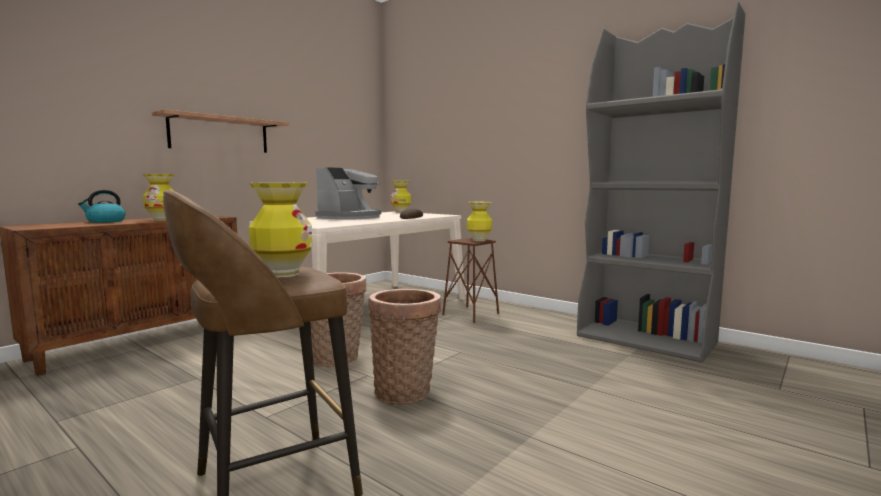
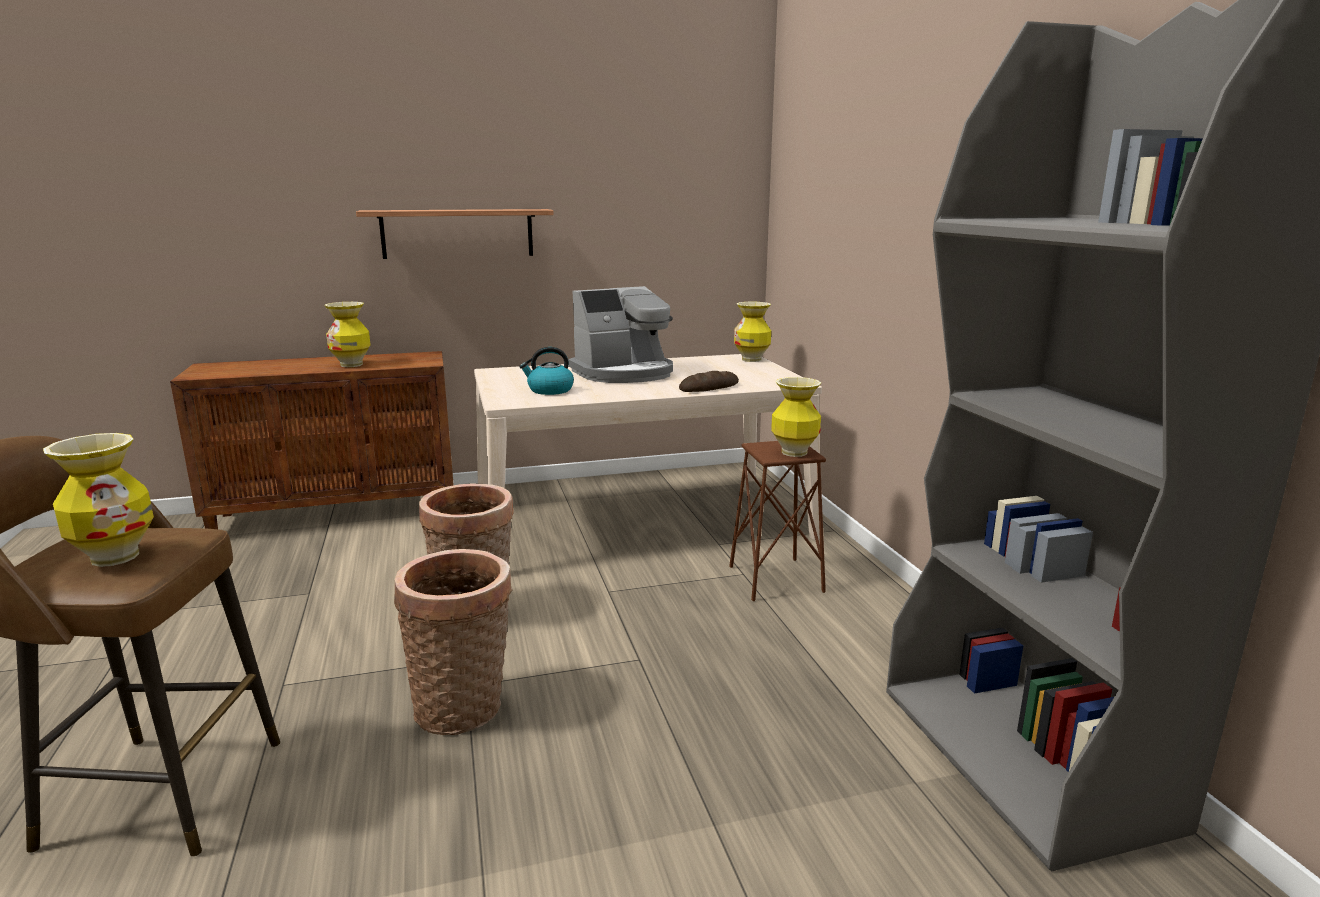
camera: 35 degrees right, 10 degrees up
kettle [78,190,126,223] -> kettle moved to [519,347,574,395]

